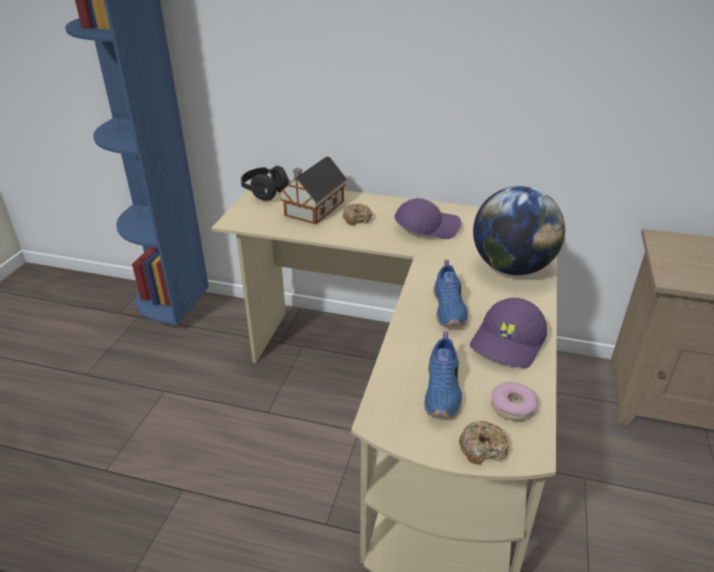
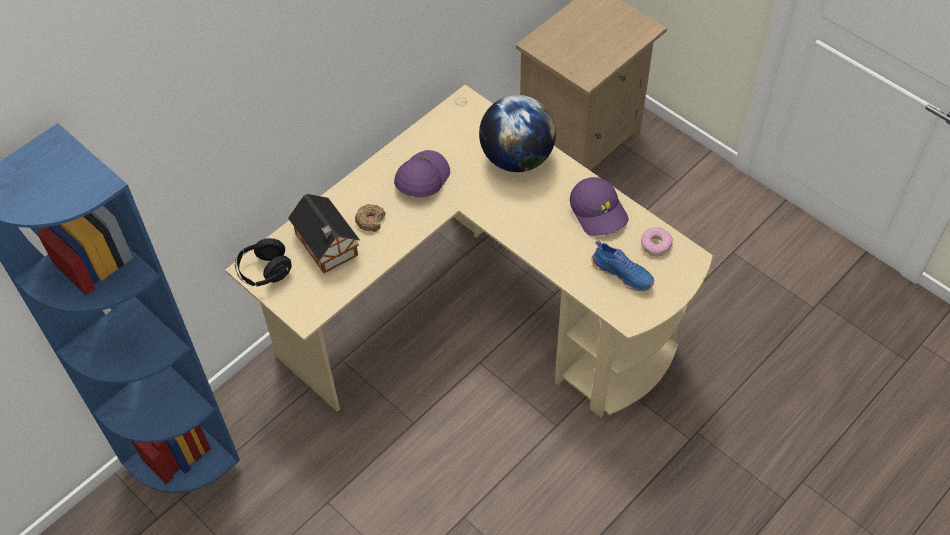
camera: 60 degrees left, 20 degrees up
blue shoe [433,260,468,326] -> none
donut [459,421,509,465] -> none

